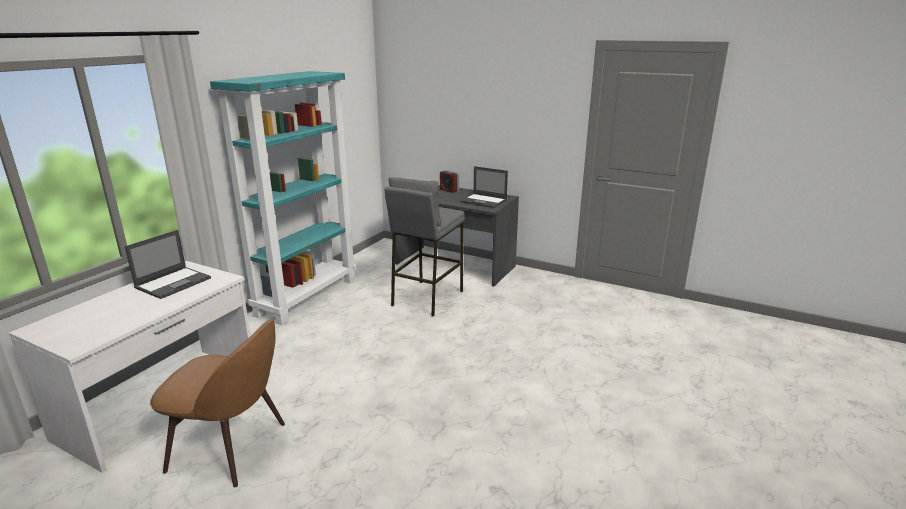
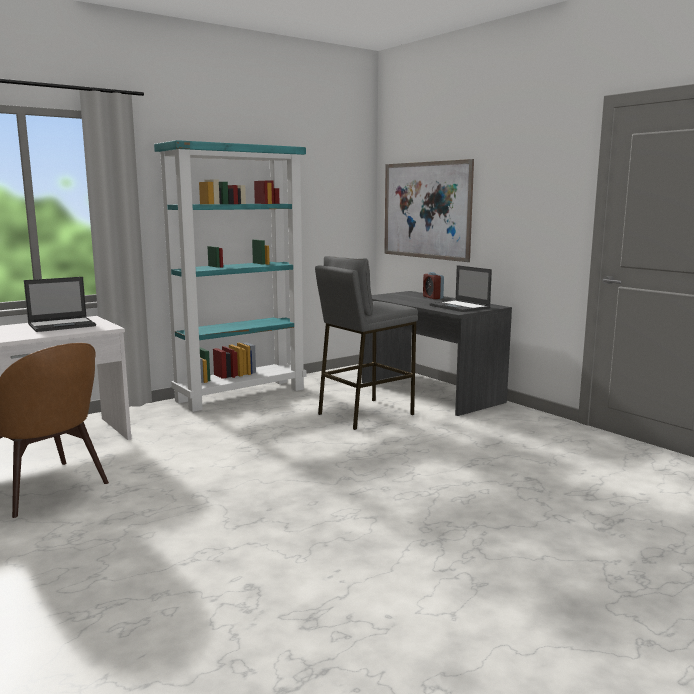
camera: 25 degrees right, 10 degrees down
none -> picture [384,159,474,262]

